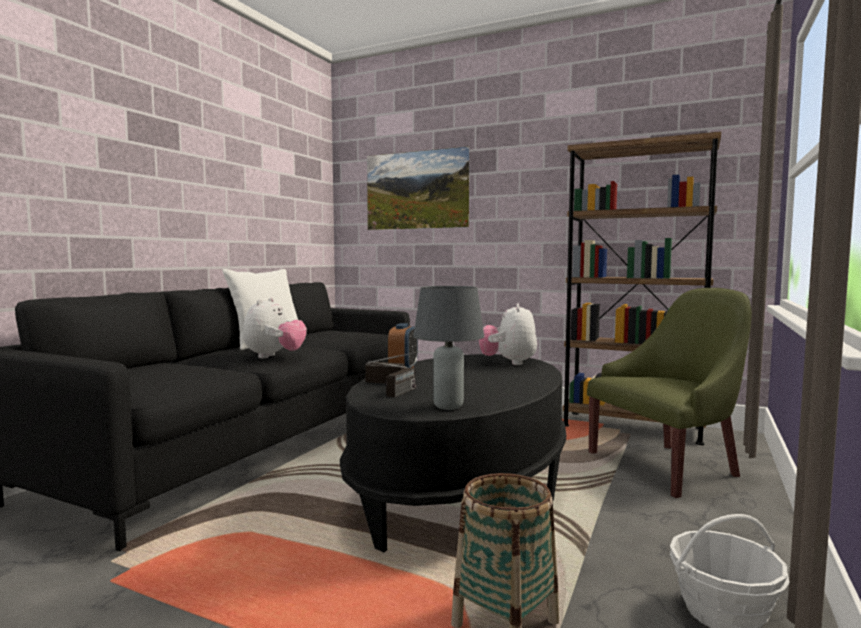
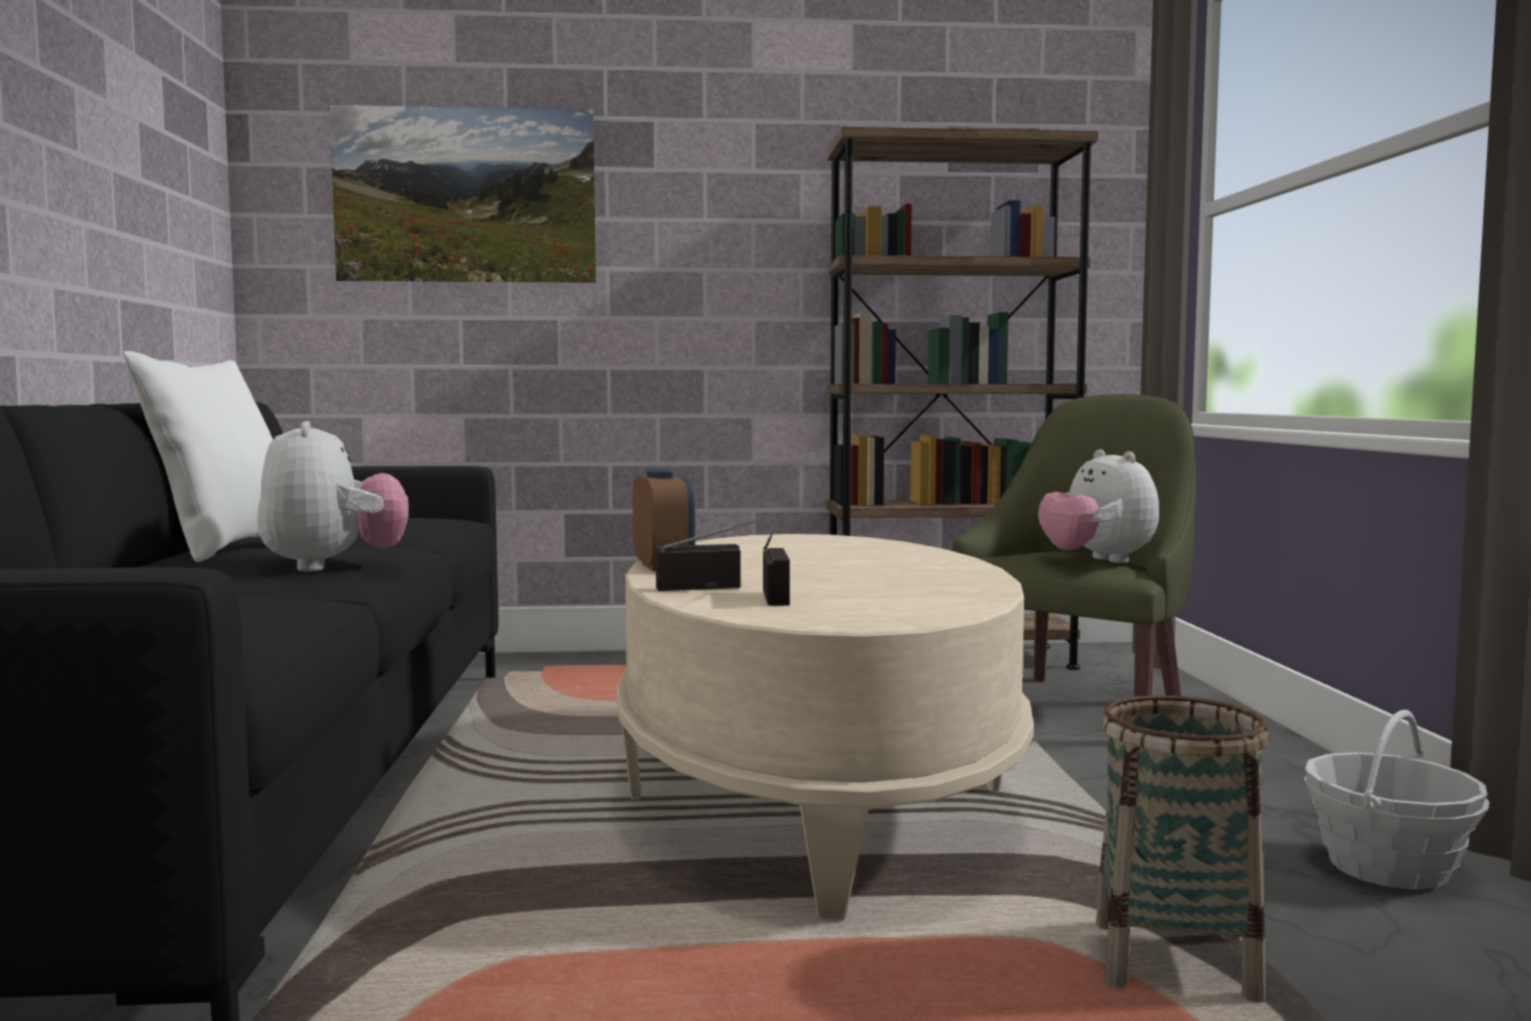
camera: 30 degrees left, 0 degrees up
black coffee table [340,354,566,552] -> beige coffee table [616,534,1034,920]
grey table lamp [413,286,484,410] -> none
plush toy [479,304,537,365] -> plush toy moved to [1038,449,1159,563]

